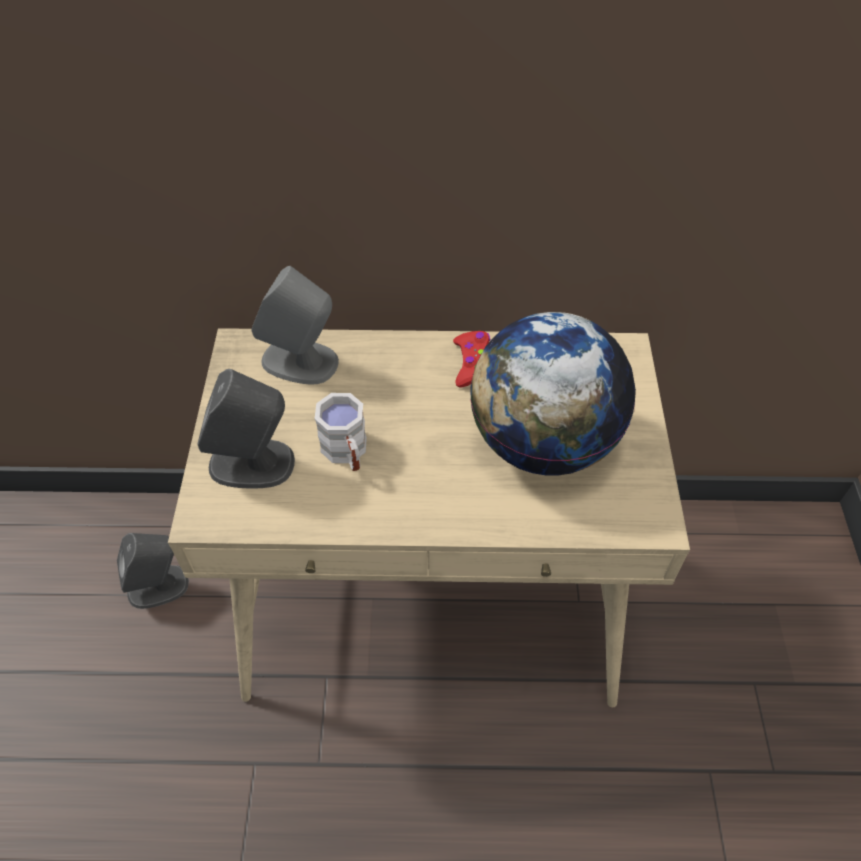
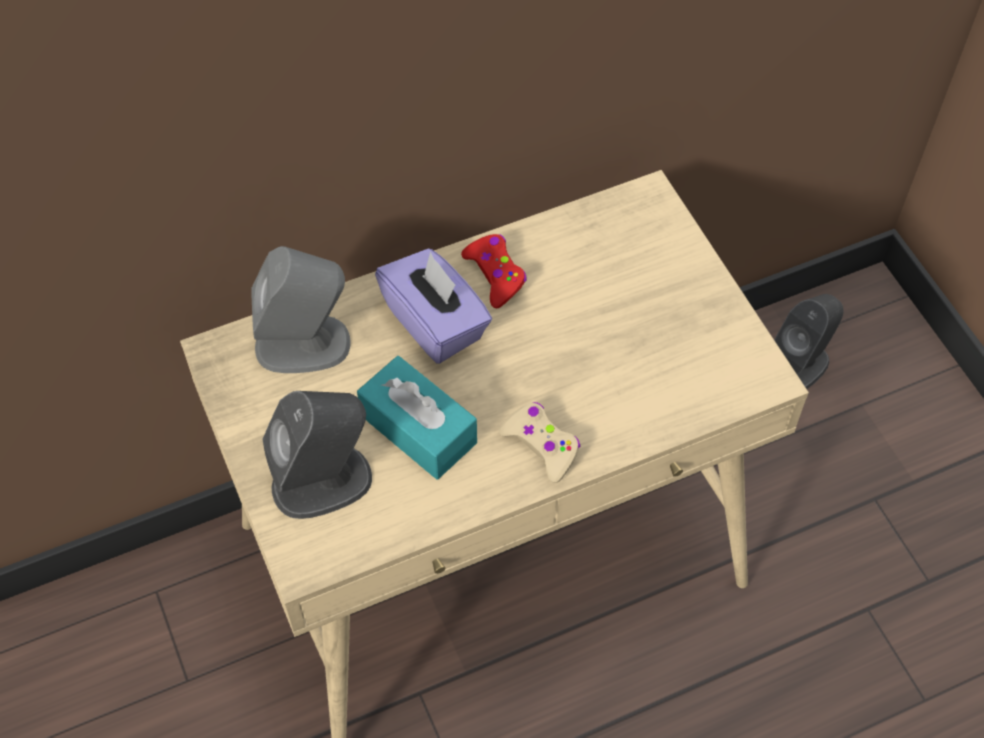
camera: 25 degrees left, 5 degrees up
grey speaker [117,533,189,609] -> grey speaker moved to [774,294,844,389]
white mug [315,393,367,471] -> turquoise tissue box [357,356,477,480]
globe [470,312,636,475] -> none
none -> purple tissue box [375,248,492,364]
none -> beige game controller [499,402,580,483]

